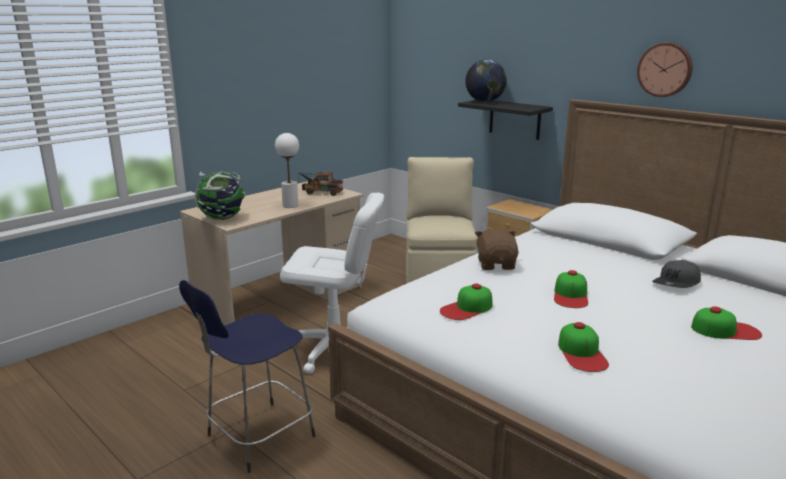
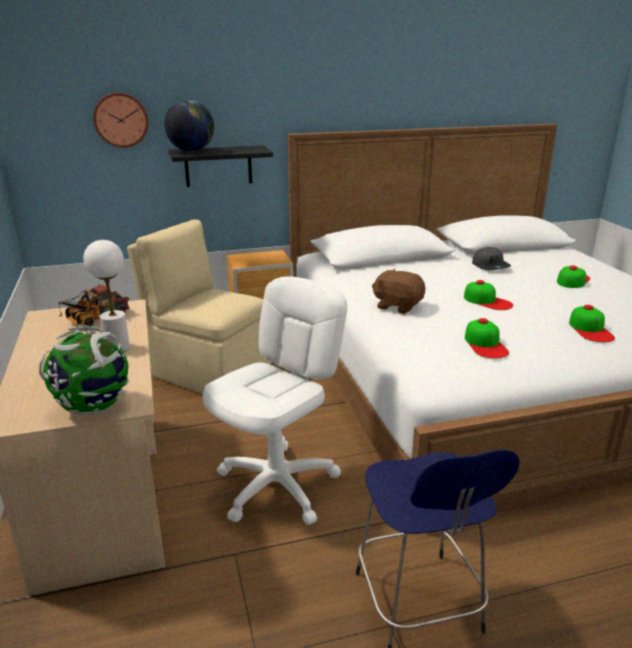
camera: 60 degrees left, 5 degrees up
cap [558,322,609,372] -> cap turned 60 degrees clockwise [569,305,615,342]
wall clock [637,42,693,97] -> wall clock moved to [93,92,148,148]

